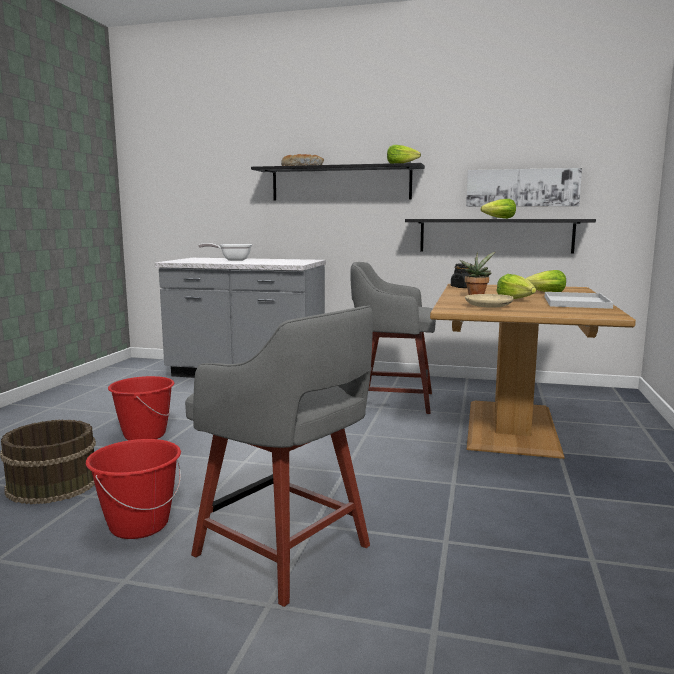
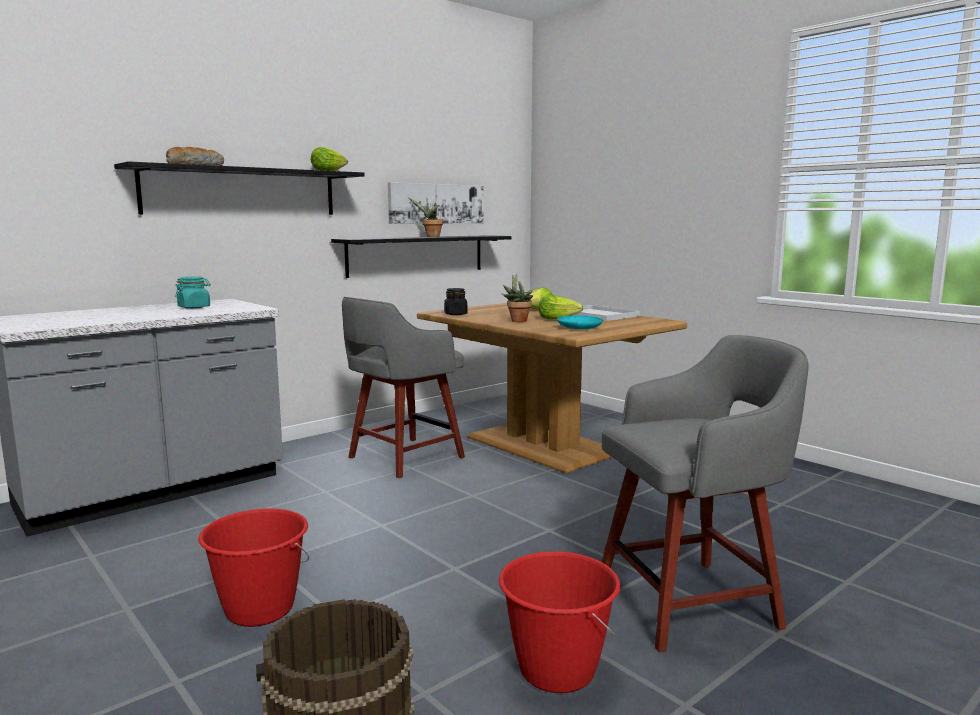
camera: 55 degrees left, 0 degrees up
frying pan [198,243,252,261] -> none
beige plate [465,294,514,308] -> turquoise plate [557,315,603,329]
lettuce [481,199,516,219] -> potted plant [409,198,443,237]
none -> turquoise jar [175,276,211,309]

